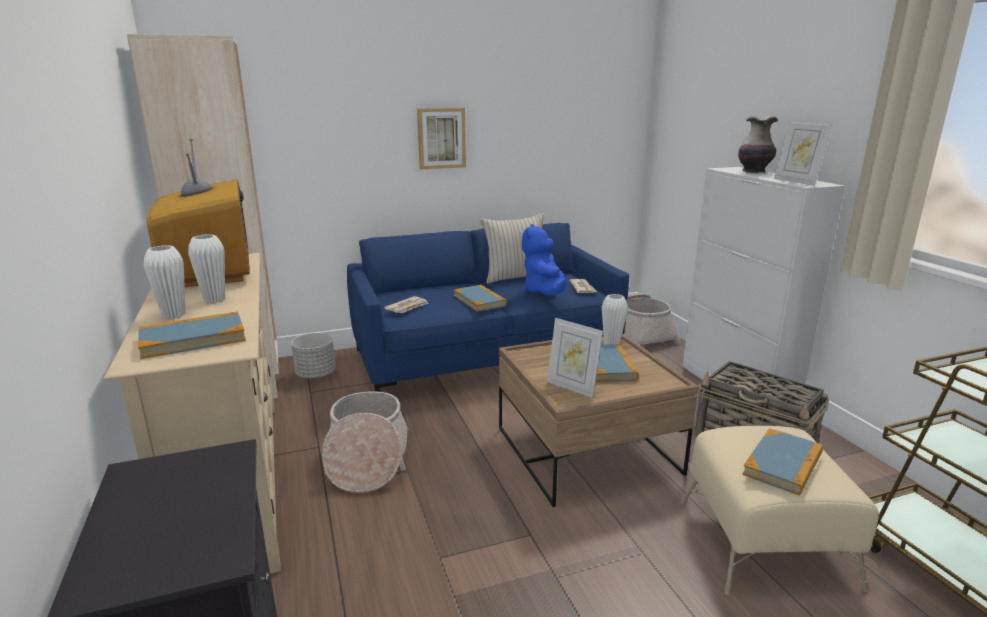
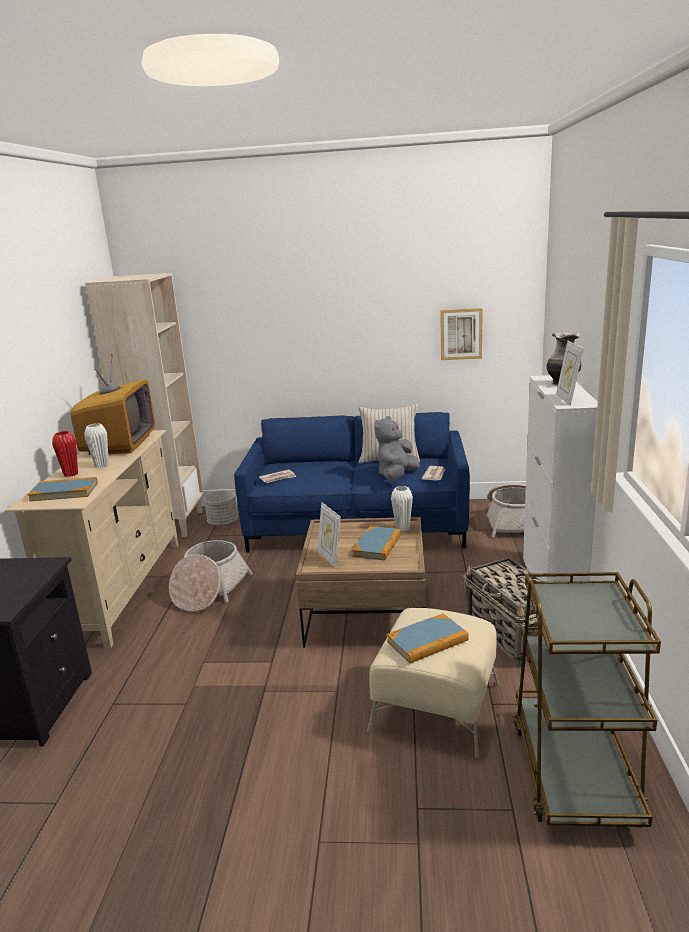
camera: 25 degrees right, 0 degrees up
white vase [144,245,185,319] -> red vase [52,431,78,477]
picture [417,108,466,169] -> picture moved to [440,308,483,360]
book [454,285,507,312] -> none
blue plush toy [522,224,566,295] -> grey plush toy [375,416,420,480]

